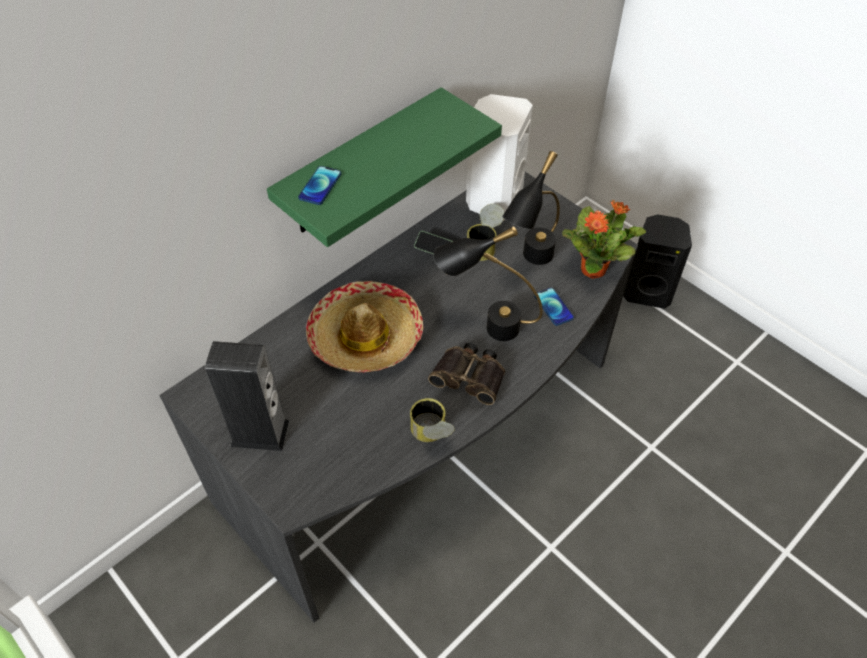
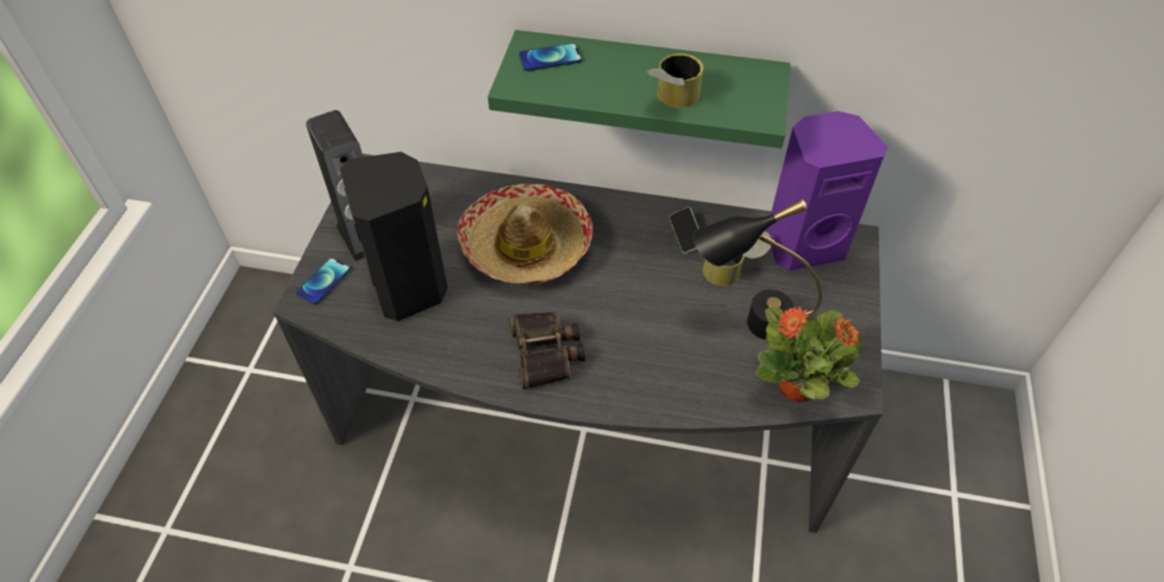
camera: 55 degrees right, 0 degrees up
can [410,398,455,442] -> can moved to [647,53,704,108]
black table lamp [433,226,543,341] -> none
white speaker [466,94,533,221] -> purple speaker [766,111,888,271]
phone [534,288,574,326] -> phone moved to [296,258,351,305]
black speaker [623,214,692,309] -> black speaker moved to [340,152,448,321]

